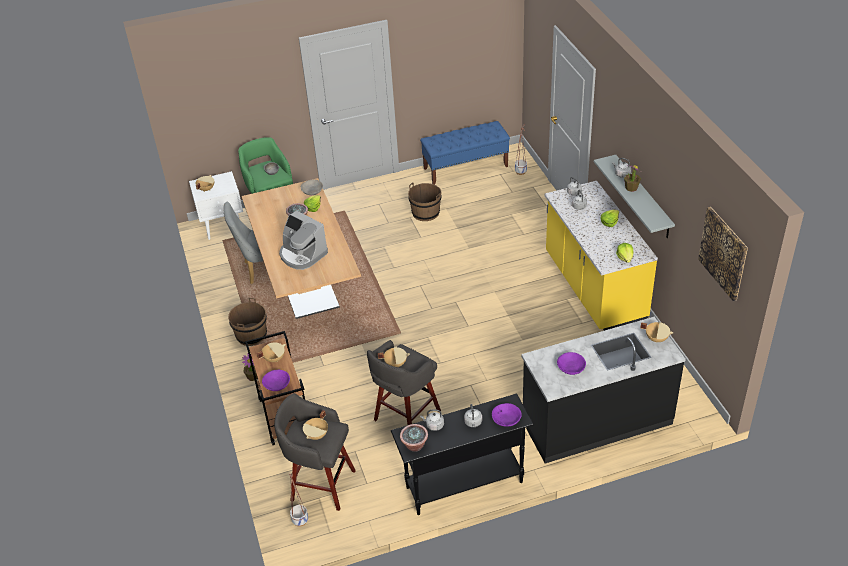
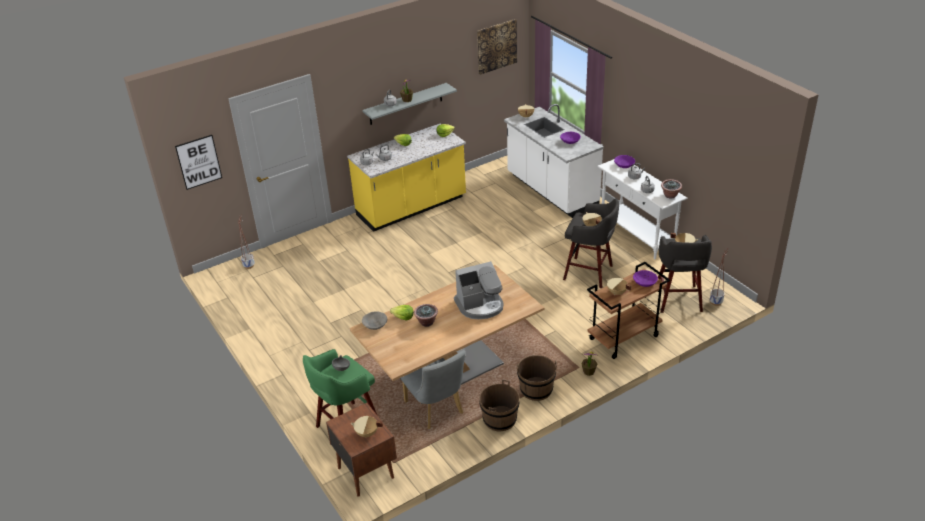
camera: 105 degrees left, 5 degrees down
white nightstand [189,171,243,240] -> brown nightstand [326,403,397,497]
coffee machine [279,210,328,270] -> coffee machine turned 45 degrees clockwise [454,261,503,319]
black console table [391,393,534,515] -> white console table [597,159,687,260]
brown bucket [408,183,442,221] -> brown bucket moved to [479,380,520,431]
blue bench [420,121,510,185] -> none
black counter [521,317,686,464] -> white counter [504,104,604,218]
none -> picture [175,135,222,190]

